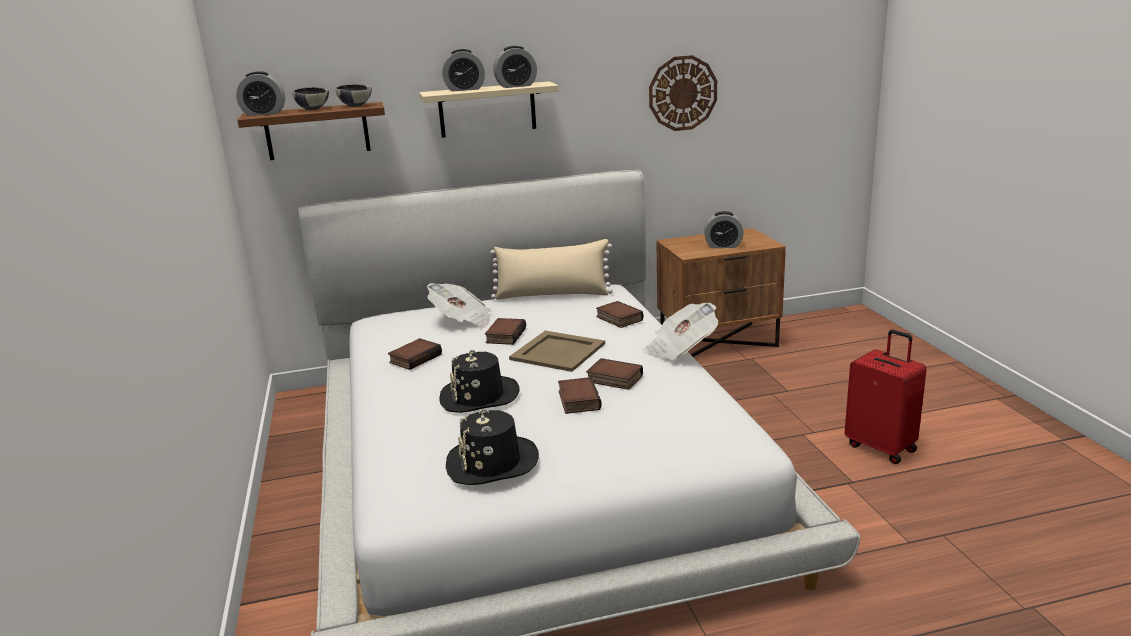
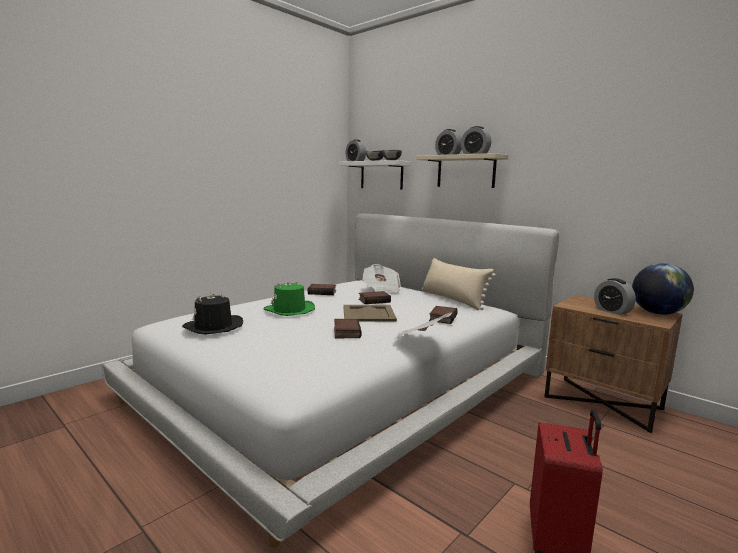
camera: 55 degrees right, 10 degrees down
brown shelf [237,102,385,160] -> white shelf [339,160,412,189]
black hat [440,350,519,413] -> green hat [264,281,315,316]
book [558,377,602,414] -> none
wall clock [649,55,717,131] -> none
none -> globe [632,263,694,315]

